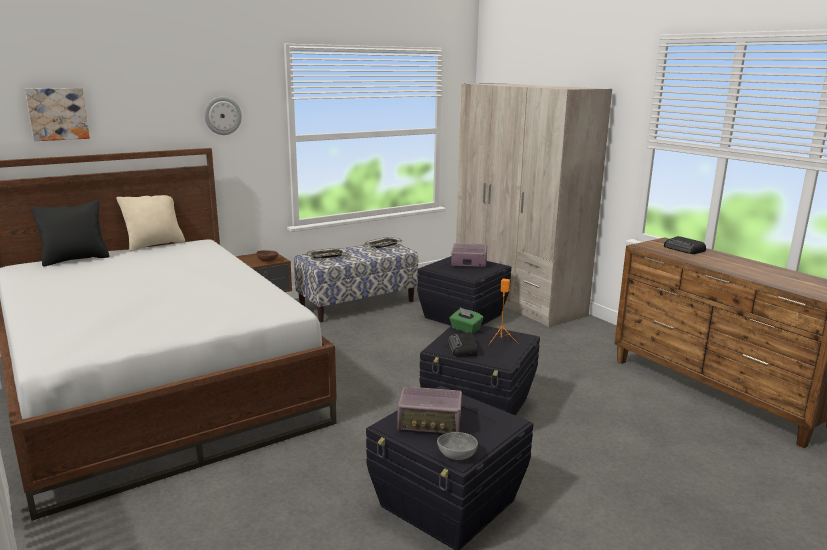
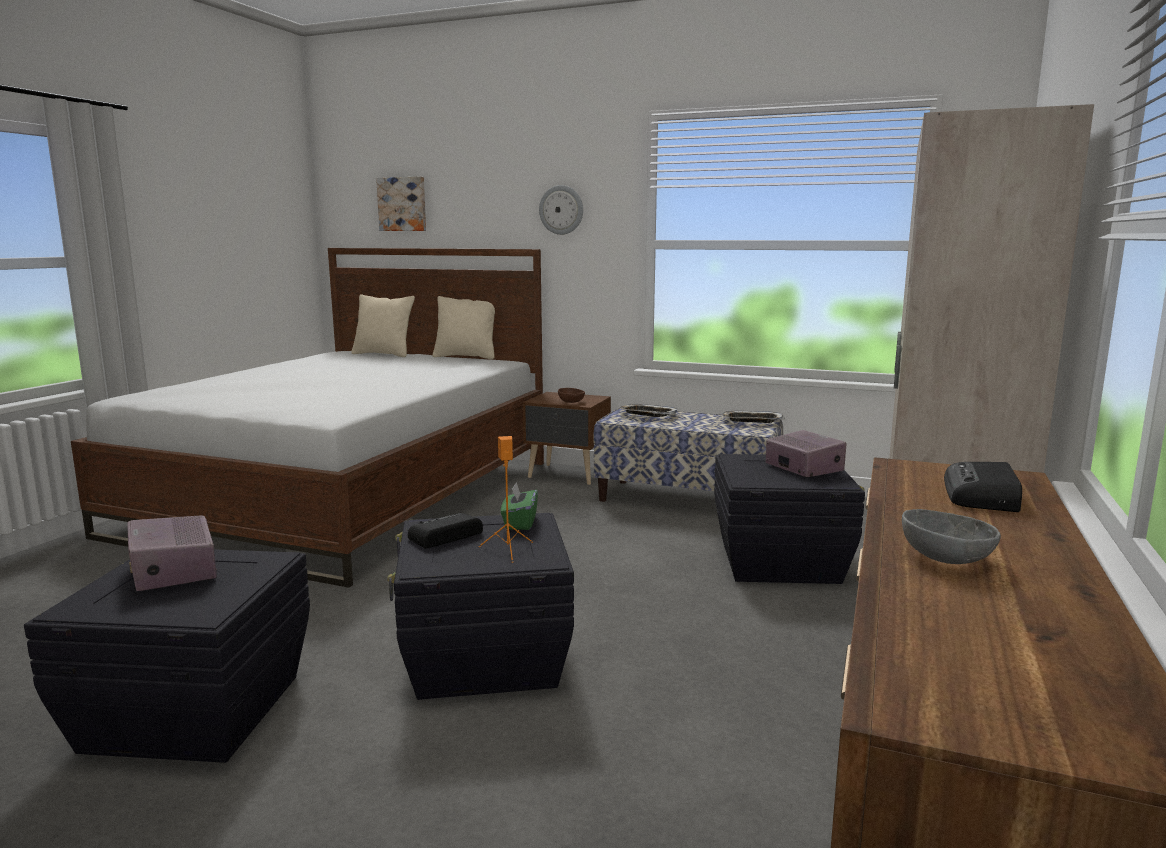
camera: 55 degrees right, 5 degrees down
black pillow [30,200,110,266] -> beige pillow [351,294,415,357]
grey bowl [437,432,478,460] -> grey bowl moved to [902,509,1001,564]

